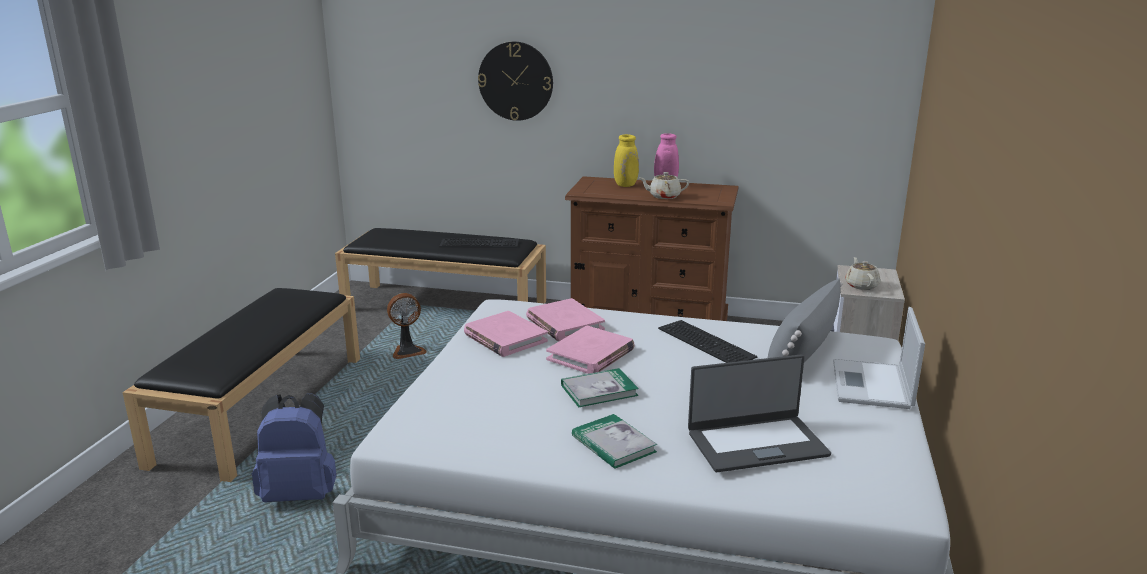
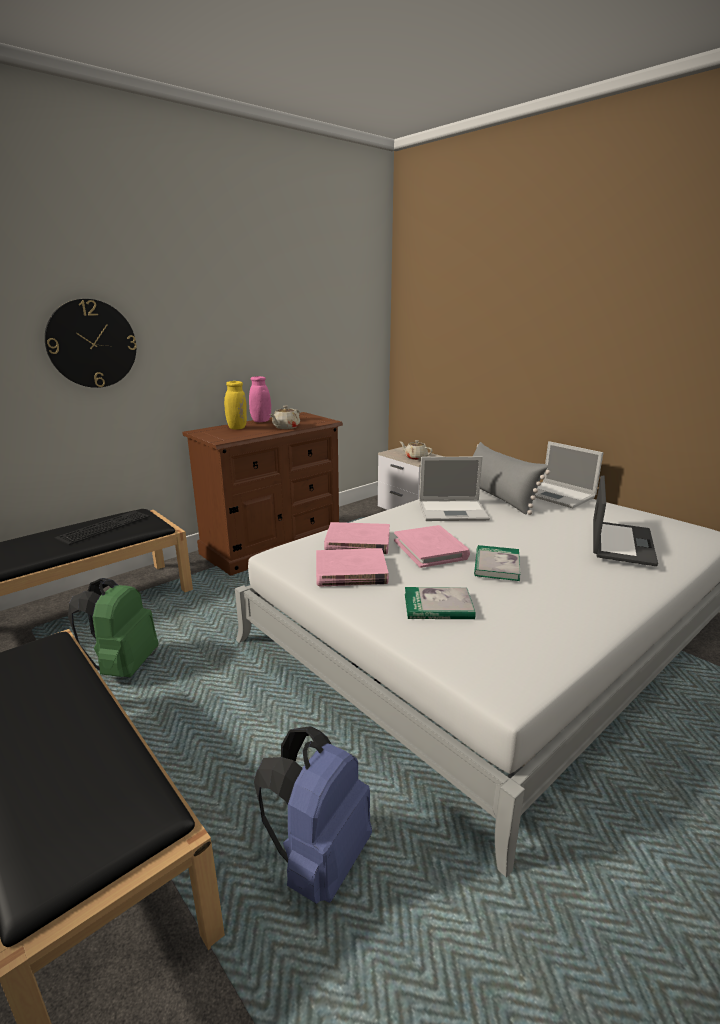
camera: 55 degrees left, 0 degrees up
fan [387,293,427,359] -> green backpack [68,578,158,677]
book [572,414,657,469] -> book moved to [405,587,475,619]
keyboard [658,320,757,363] -> laptop [419,456,490,521]

